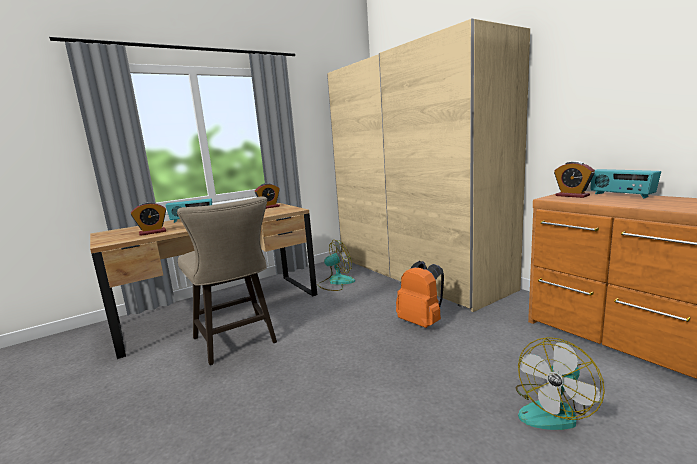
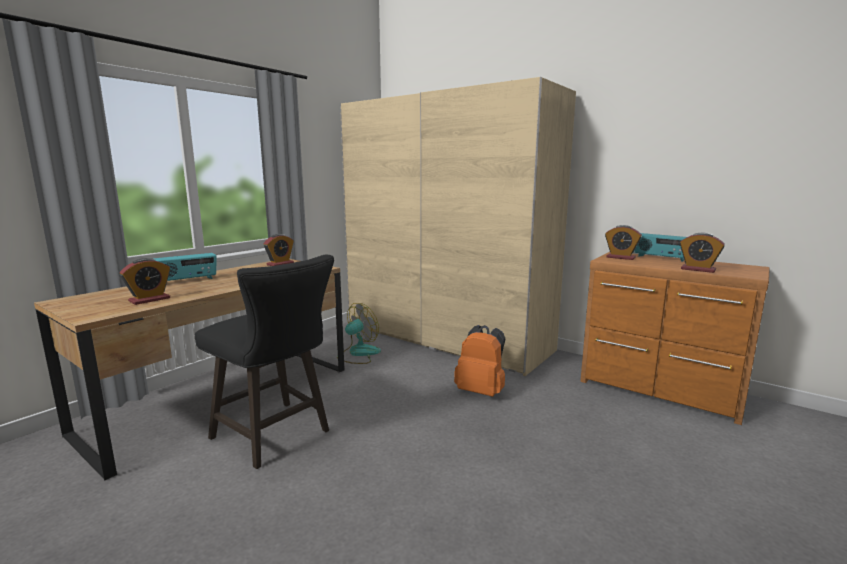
camera: 20 degrees left, 0 degrees up
beige stool [177,196,277,365] -> black stool [195,255,334,469]
fan [516,337,605,430] -> none
none -> alarm clock [680,233,725,273]

